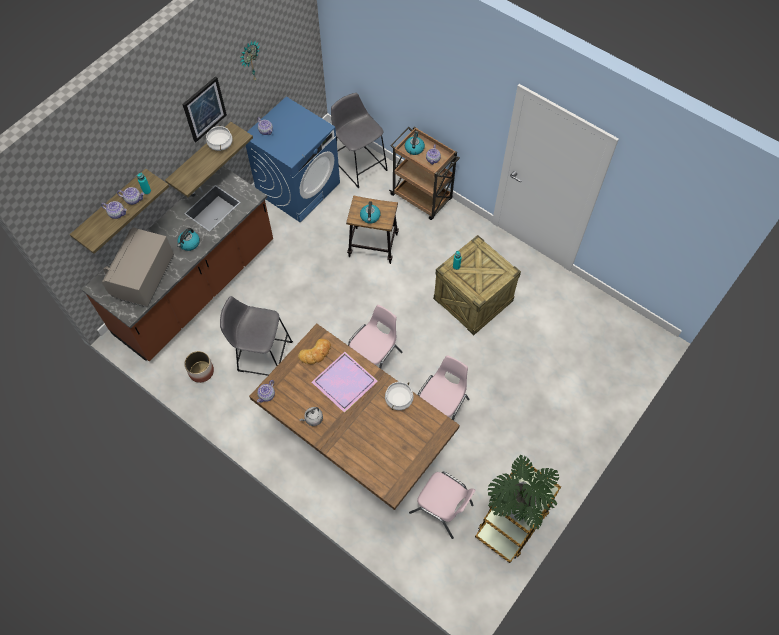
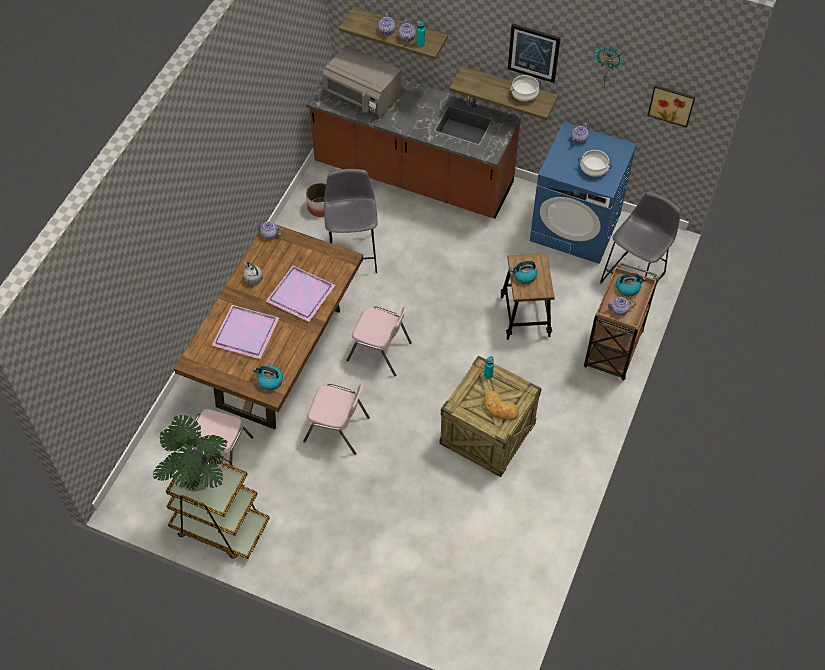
camera: 75 degrees right, 5 degrees down
grey microwave [102,227,174,308] -> grey microwave turned 150 degrees counterclockwise [323,45,402,116]
kettle [177,228,200,251] -> kettle moved to [253,366,283,390]
bread [298,339,331,364] -> bread moved to [484,391,519,420]
white cooking pot [385,382,413,410] -> white cooking pot moved to [578,150,612,177]
none -> purple tray [212,305,279,359]
none -> picture [648,85,695,128]

